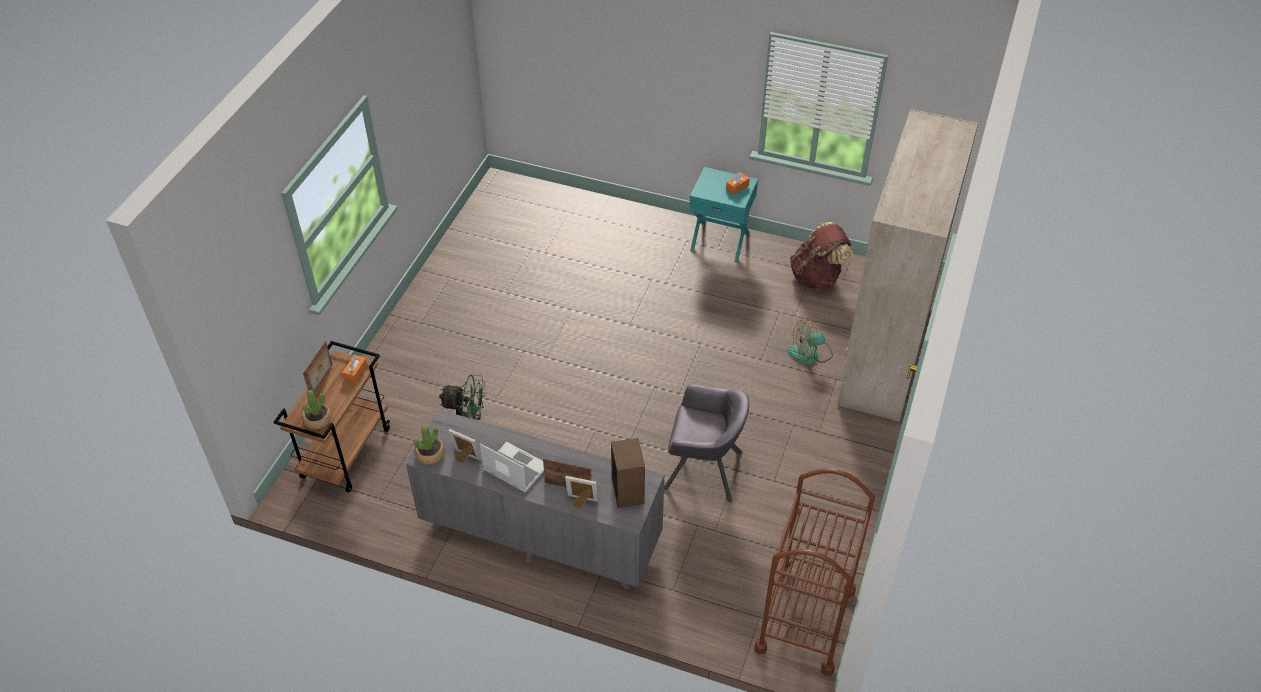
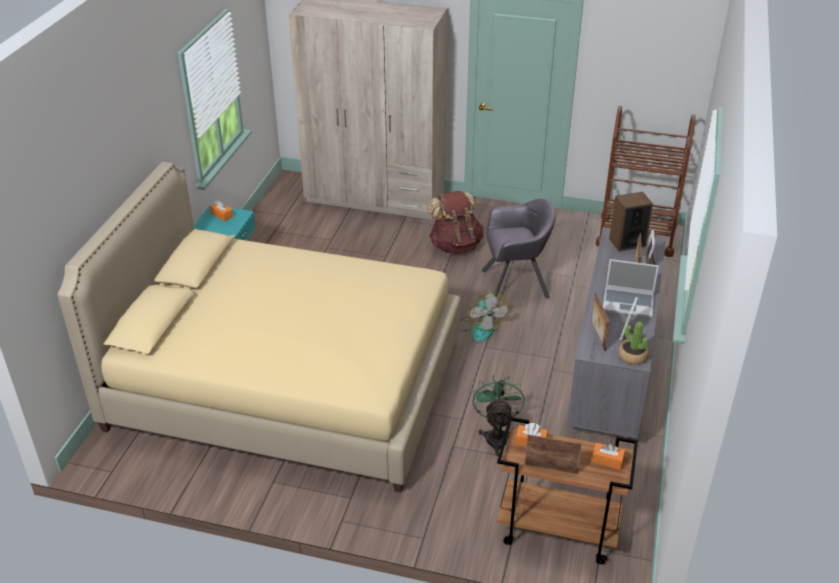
camera: 95 degrees left, 10 degrees down
potted plant [302,390,332,429] -> orange tissue box [591,443,625,470]
laptop [480,442,544,493] -> laptop turned 105 degrees counterclockwise [603,259,659,318]
grey armchair [664,385,749,503] -> grey armchair turned 75 degrees clockwise [481,199,556,299]
fan [788,318,833,364] -> fan moved to [460,292,508,342]
brown backpack [790,222,853,290] -> brown backpack moved to [427,191,484,254]
none -> beige bed [57,162,461,493]
none -> picture frame [591,293,610,351]

